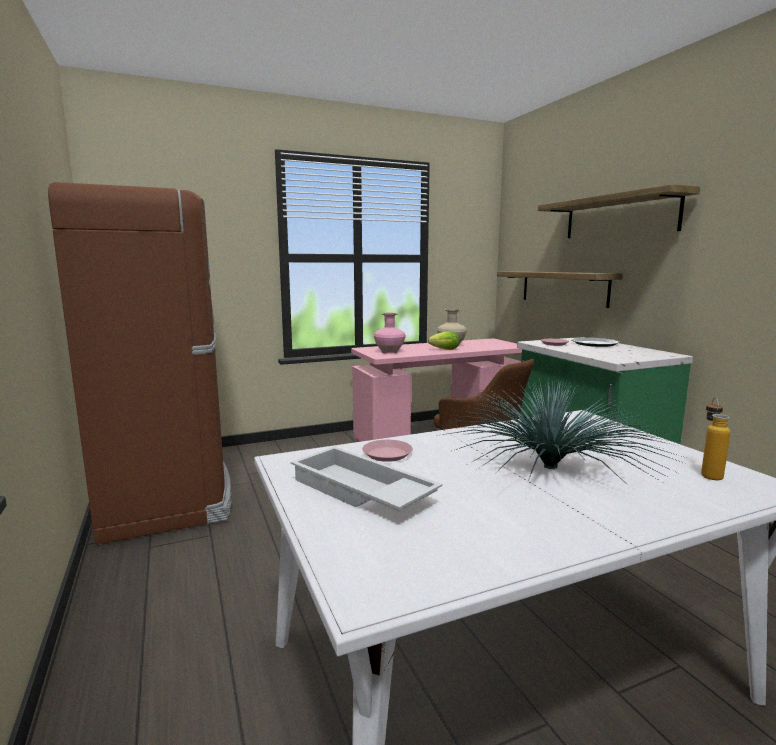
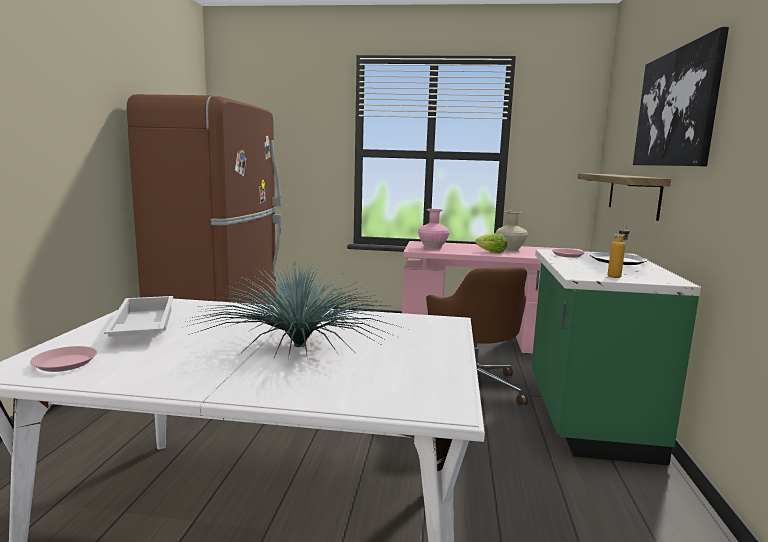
camera: 30 degrees right, 0 degrees up
pink plate [362,440,413,462] -> pink plate moved to [30,346,97,372]
shelf [538,184,700,238] -> picture [633,27,729,166]
bottle [701,397,730,480] -> bottle moved to [608,224,629,278]

